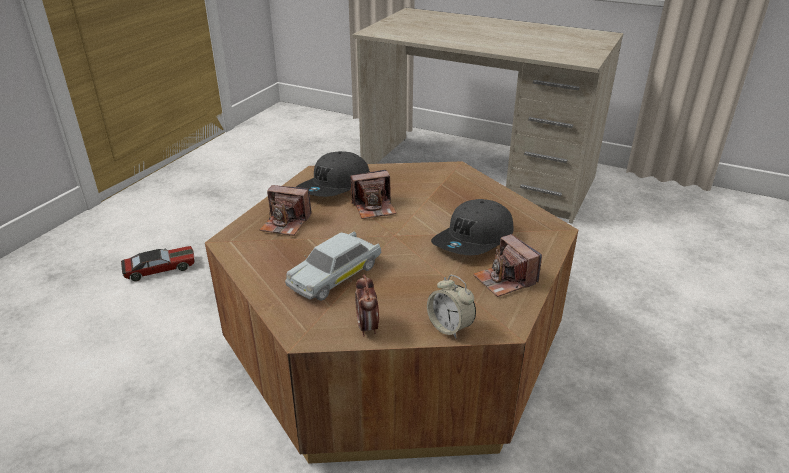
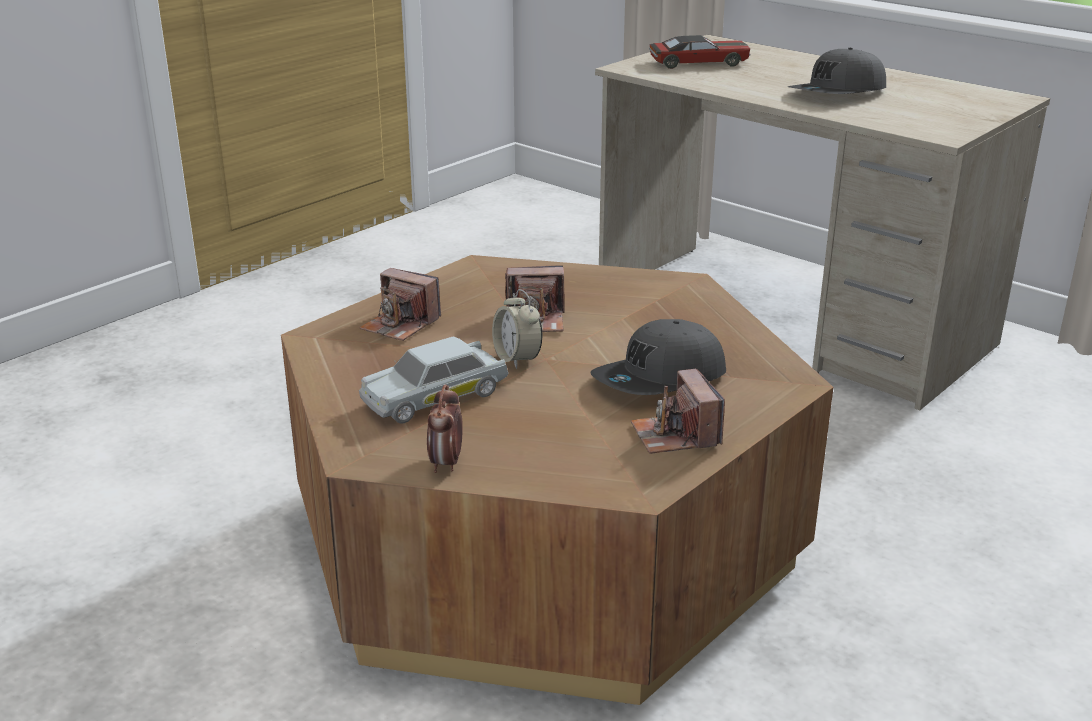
camera: 15 degrees right, 5 degrees down
toy car [121,246,195,281] -> toy car moved to [649,35,750,69]
grey cap [296,151,370,197] -> grey cap moved to [788,48,886,94]
alarm clock [427,275,476,339] -> alarm clock moved to [492,289,542,369]

